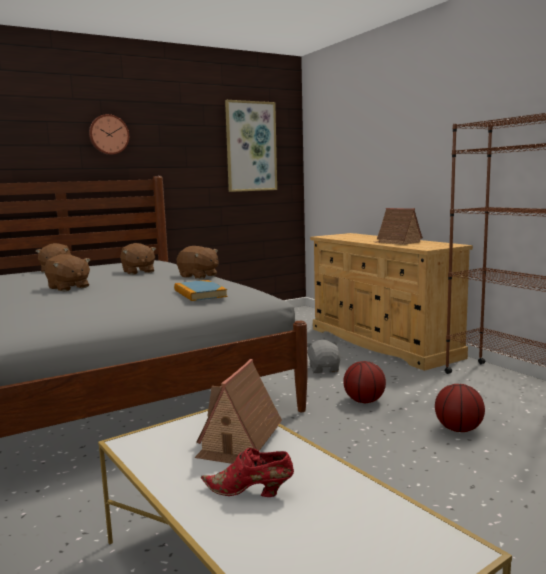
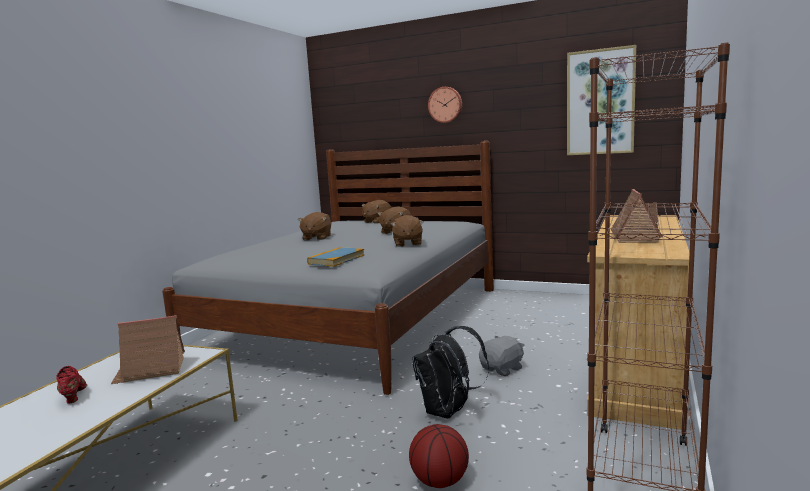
camera: 55 degrees right, 0 degrees up
basketball [343,361,386,403] -> black backpack [412,326,489,419]

